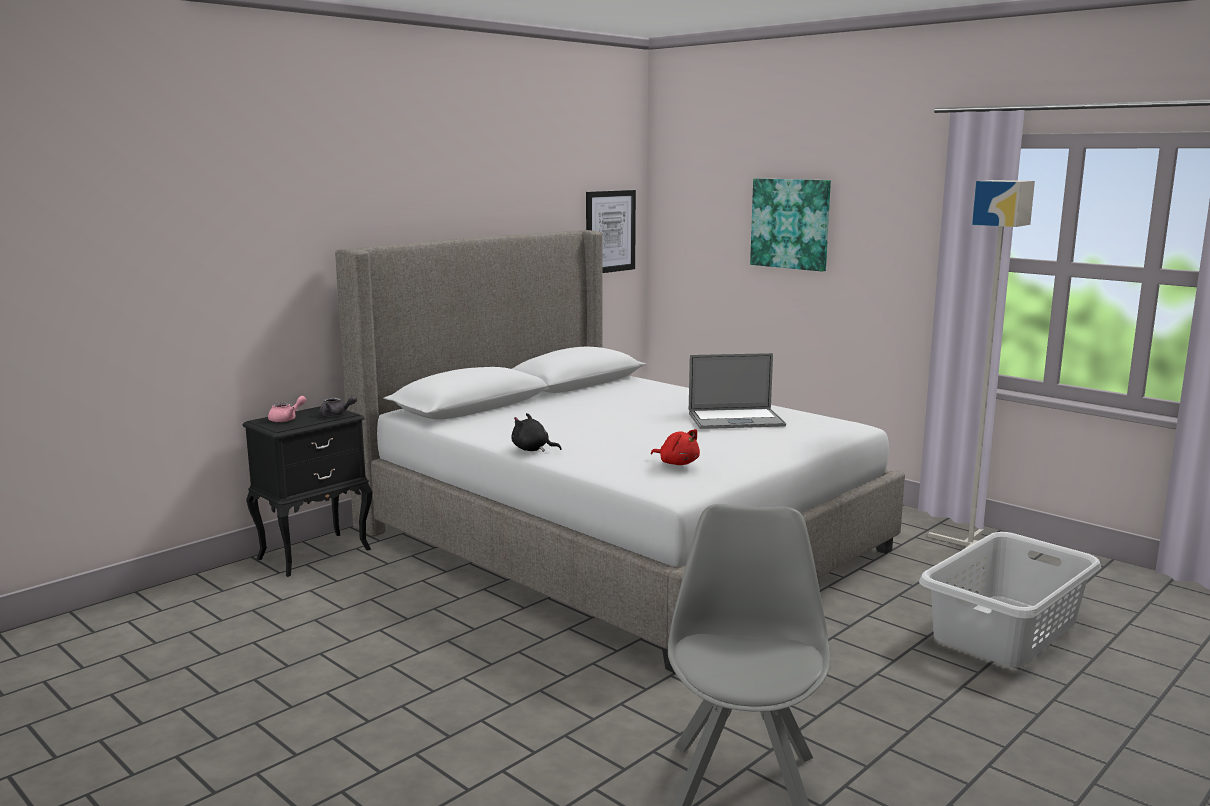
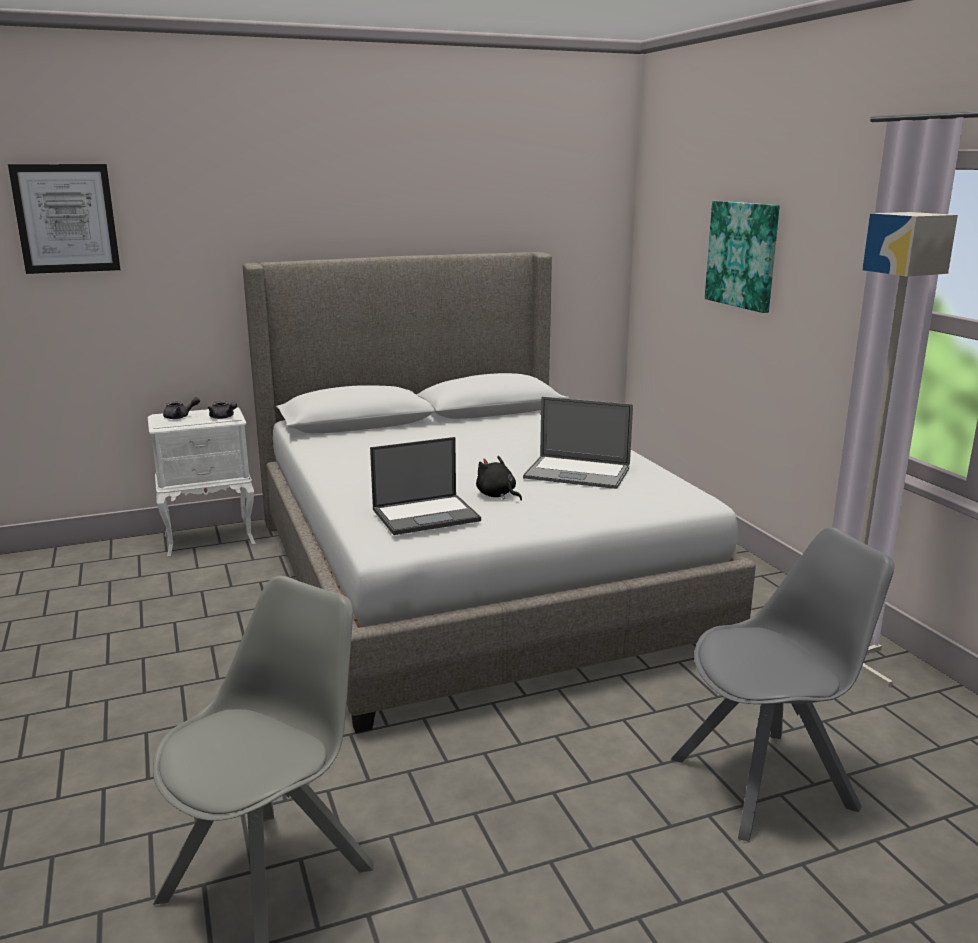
camera: 25 degrees right, 5 degrees up
black nightstand [243,406,372,577] -> white nightstand [148,407,256,556]
pink teapot [268,396,306,422] -> grey teapot [163,397,200,419]
black plush toy [511,413,562,452] -> black plush toy moved to [476,456,522,501]
picture [586,190,636,273] -> picture moved to [8,164,121,274]
red plush toy [651,429,700,465] -> laptop [370,437,481,535]
grey laundry basket [919,532,1101,667] -> grey chair [671,527,894,842]

